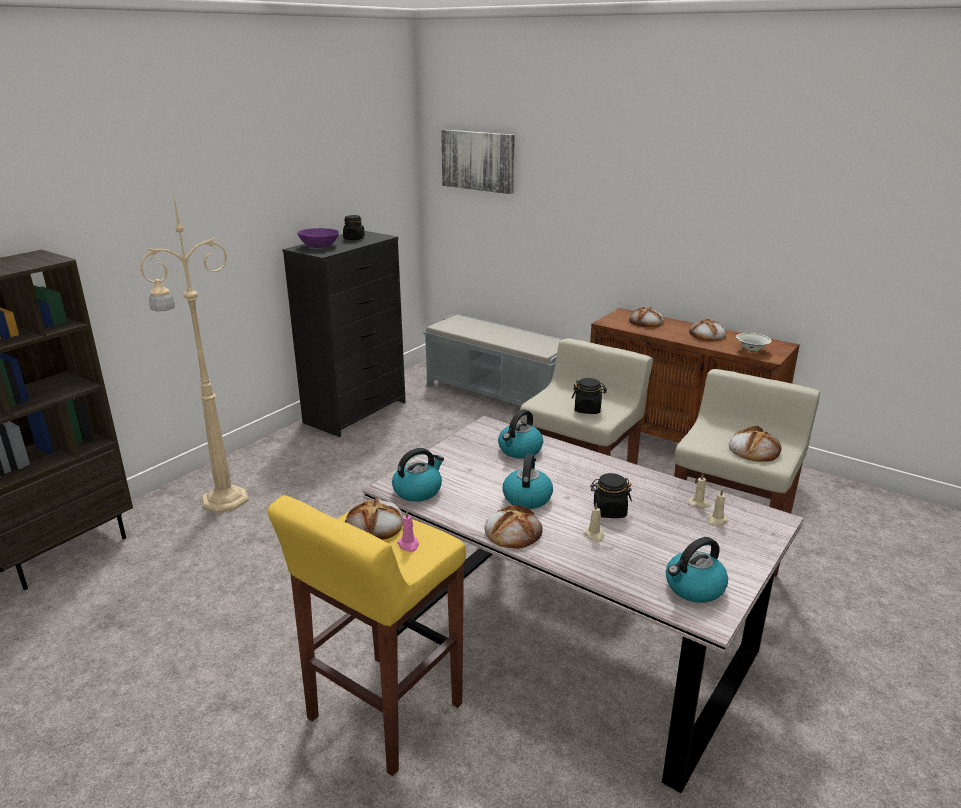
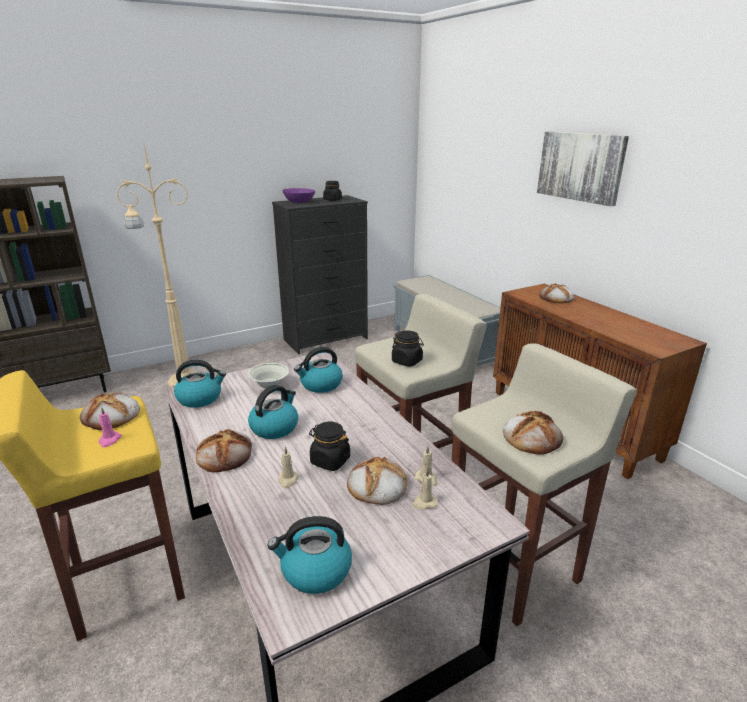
camera: 25 degrees right, 0 degrees up
picture [441,129,515,194] -> picture moved to [537,131,629,206]
bread [689,319,726,340] -> bread moved to [347,457,407,505]
white bowl [736,333,772,352] -> white bowl moved to [247,363,289,388]

